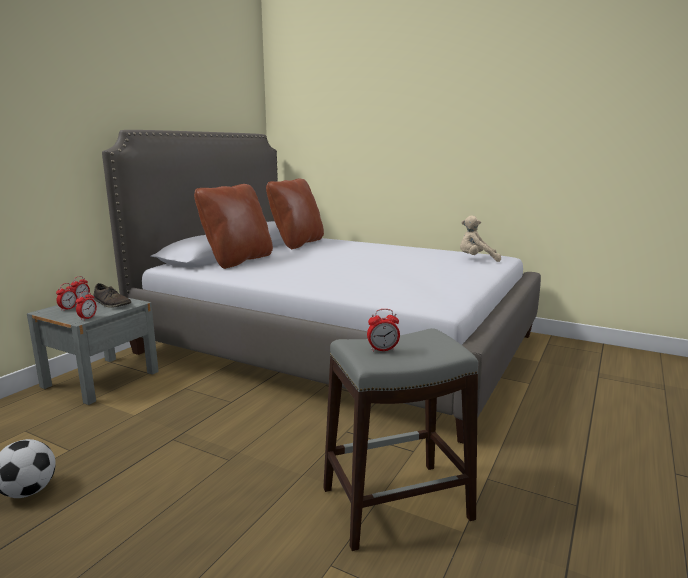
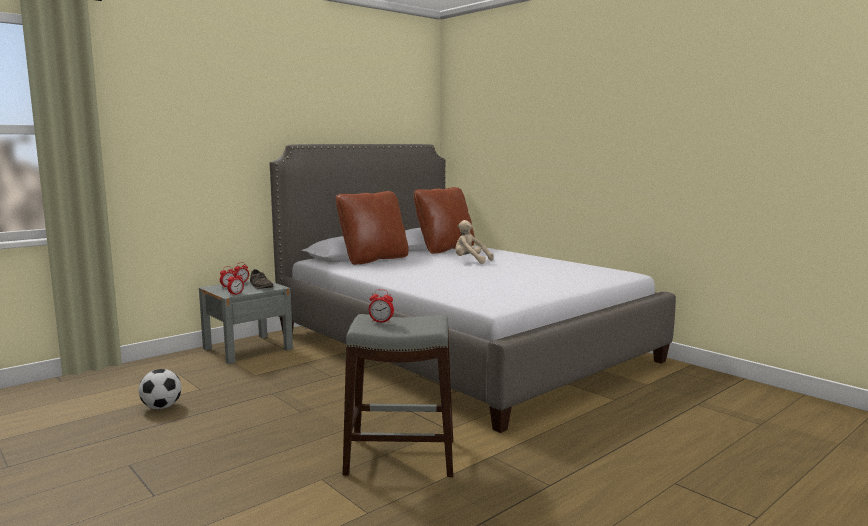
camera: 20 degrees right, 5 degrees down
beige plush toy [460,215,501,262] -> beige plush toy moved to [455,220,494,263]

